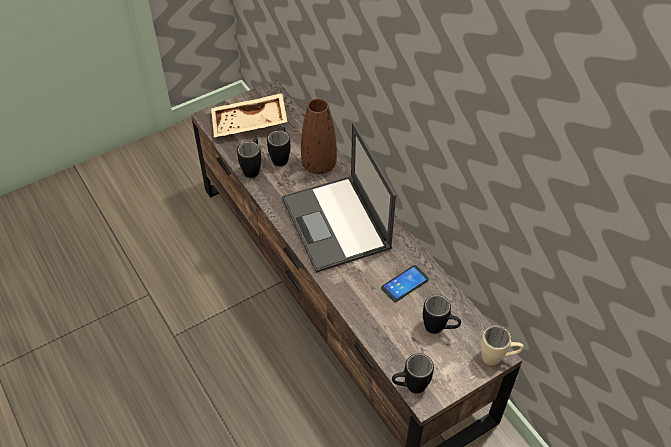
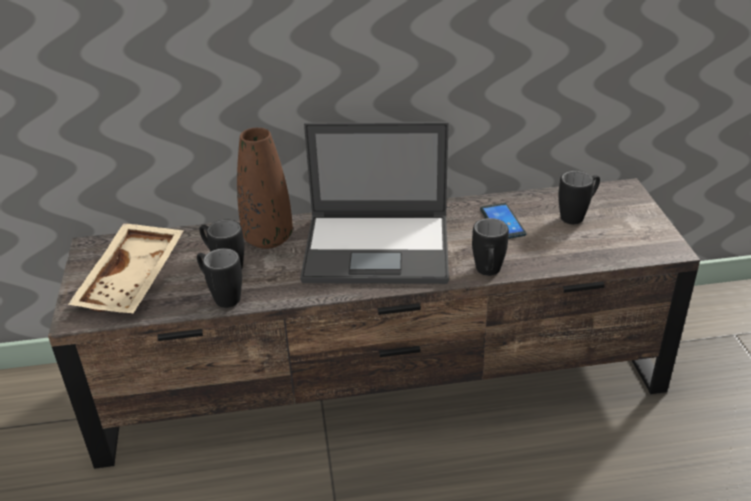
camera: 65 degrees left, 15 degrees down
black mug [392,353,434,393] -> black mug moved to [472,218,509,276]
beige mug [481,326,524,365] -> none

